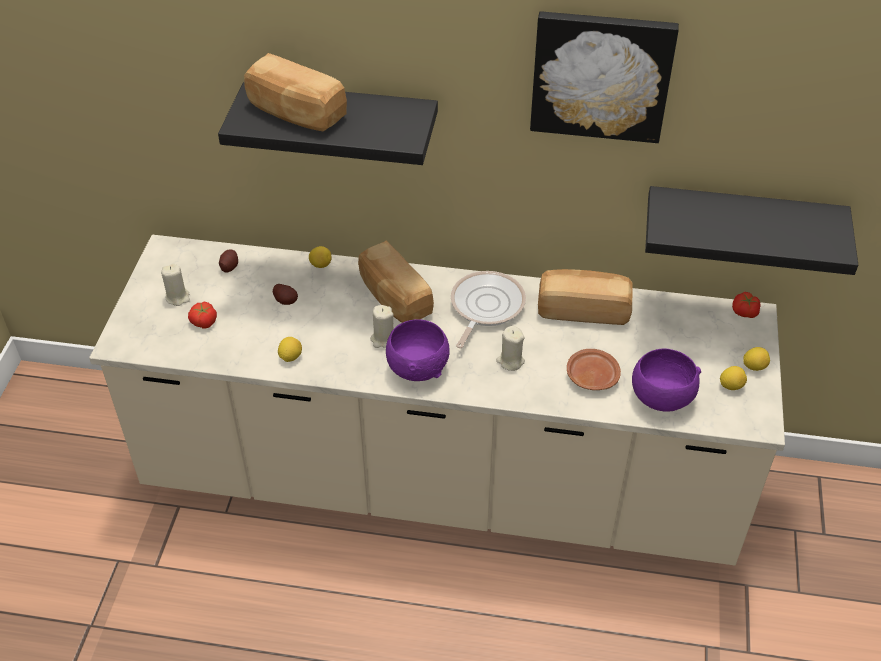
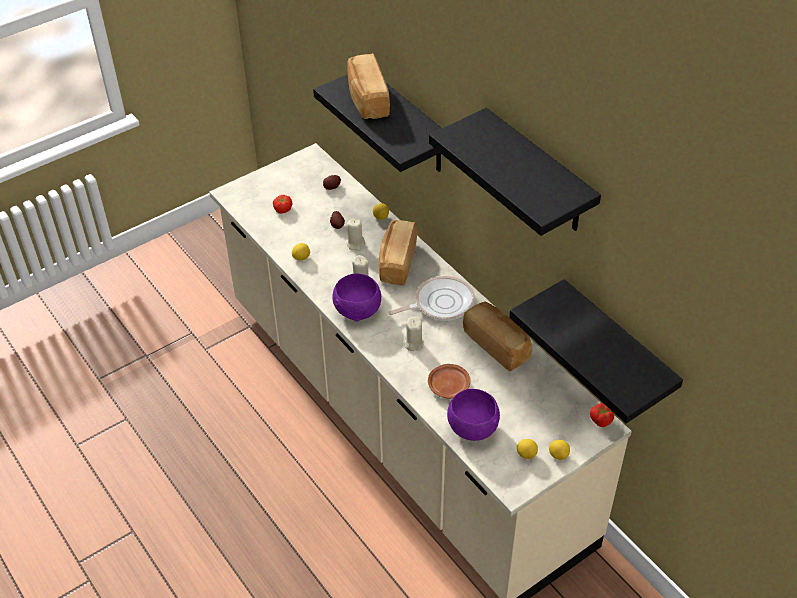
camera: 45 degrees right, 0 degrees up
beige candle [161,263,190,306] -> beige candle moved to [346,218,365,251]
picture [530,12,679,143] -> black shelf [429,108,601,236]

